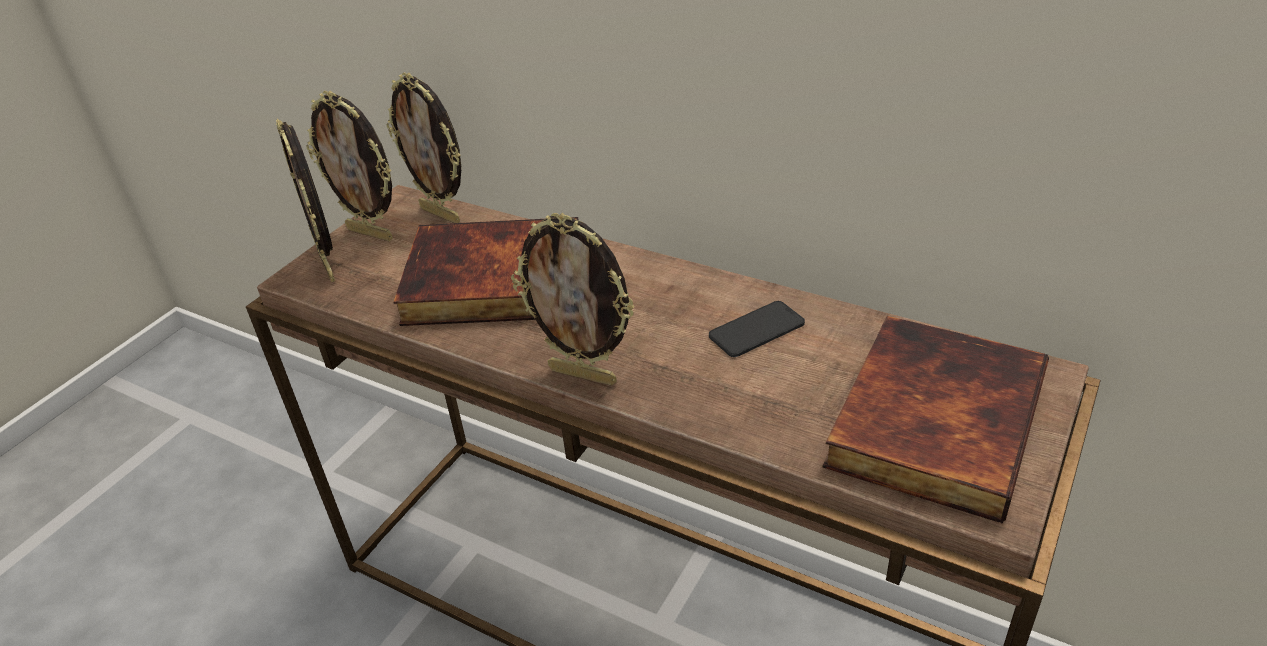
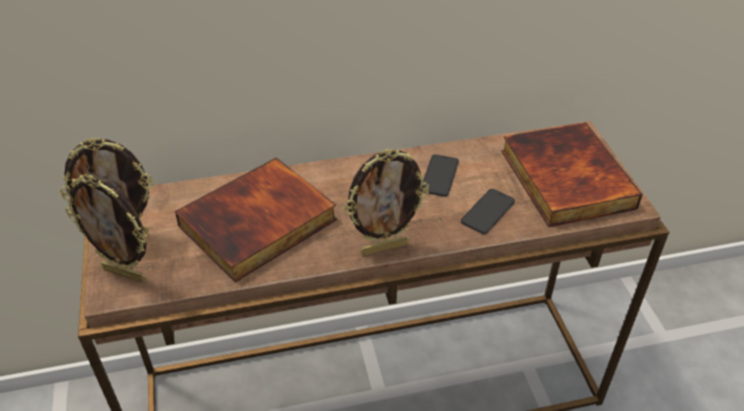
camera: 45 degrees left, 5 degrees up
picture frame [387,73,461,223] -> none
none -> phone [461,189,515,234]

